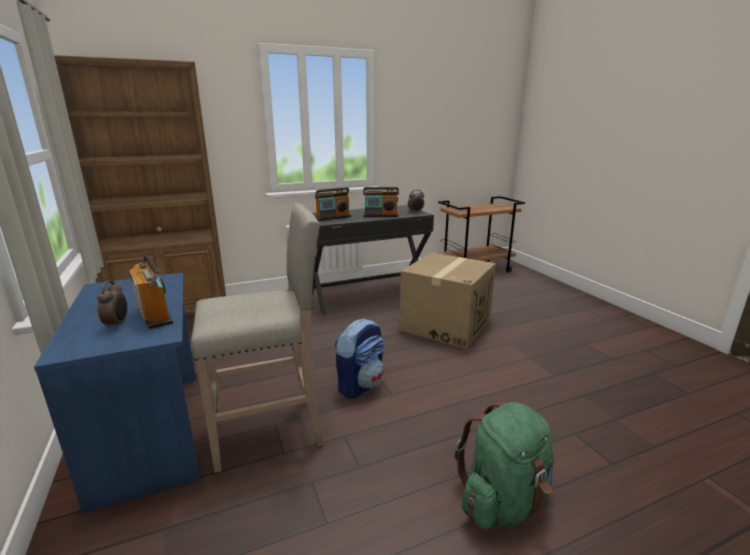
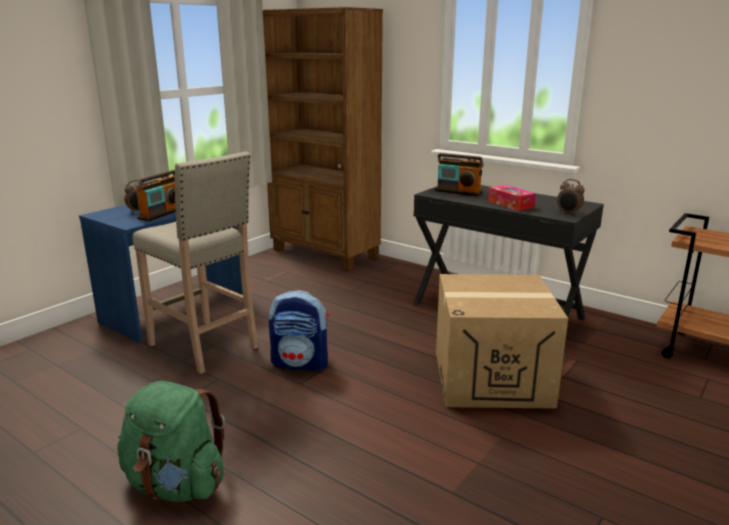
camera: 60 degrees right, 0 degrees up
radio [363,187,399,217] -> tissue box [488,185,536,211]

